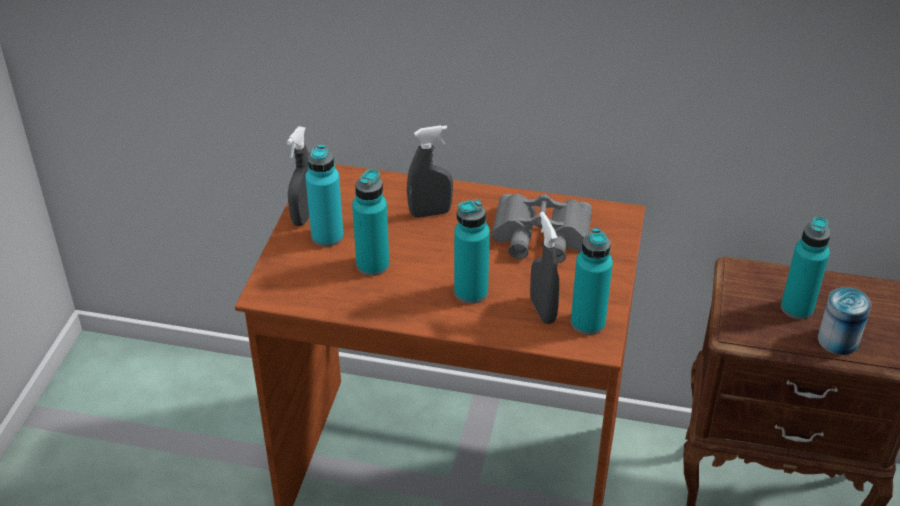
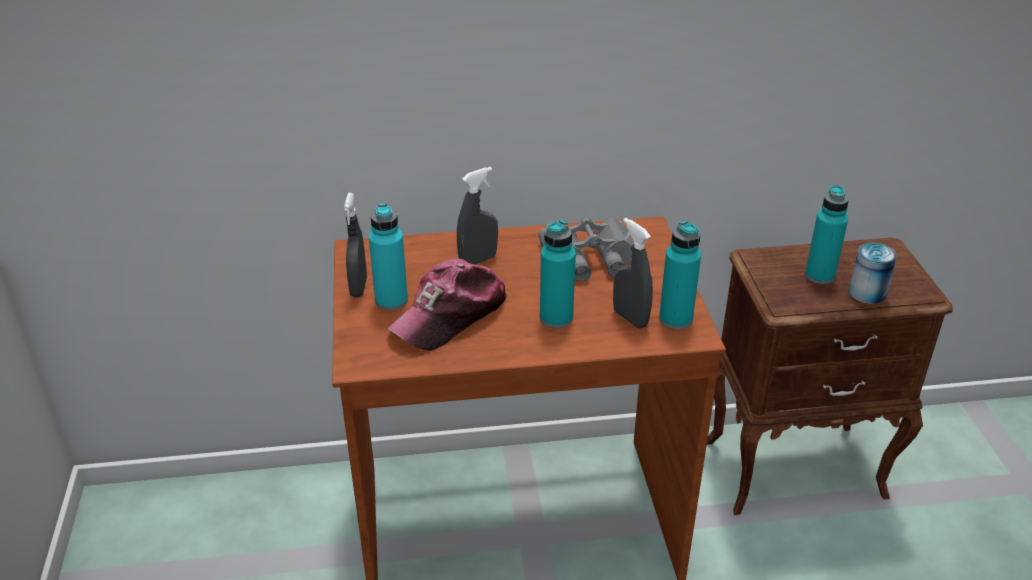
camera: 20 degrees left, 5 degrees down
turquoise bottle [352,169,389,276] -> cap [387,259,508,351]

